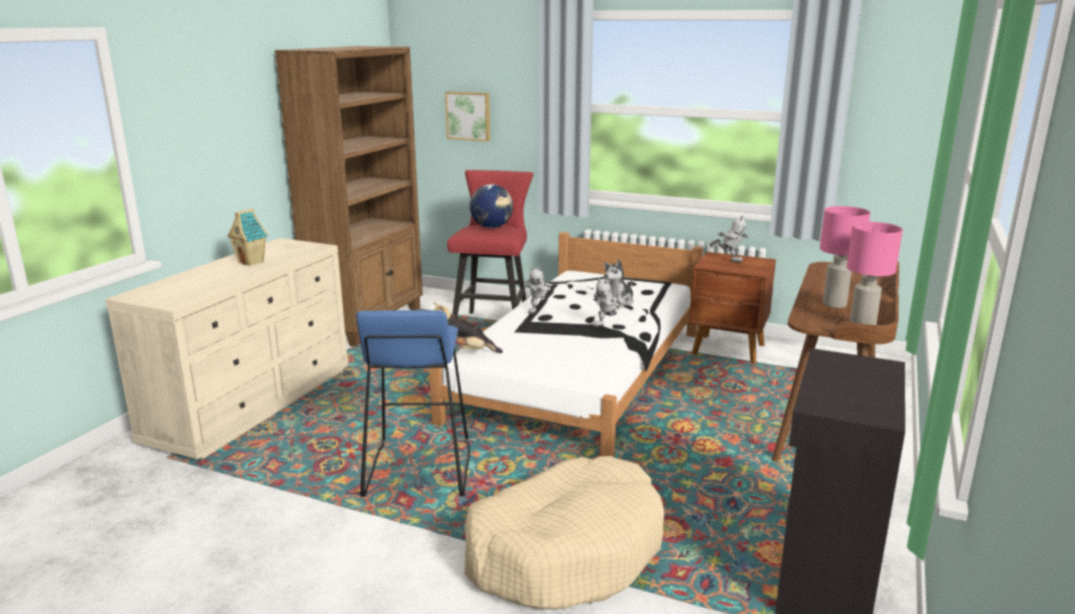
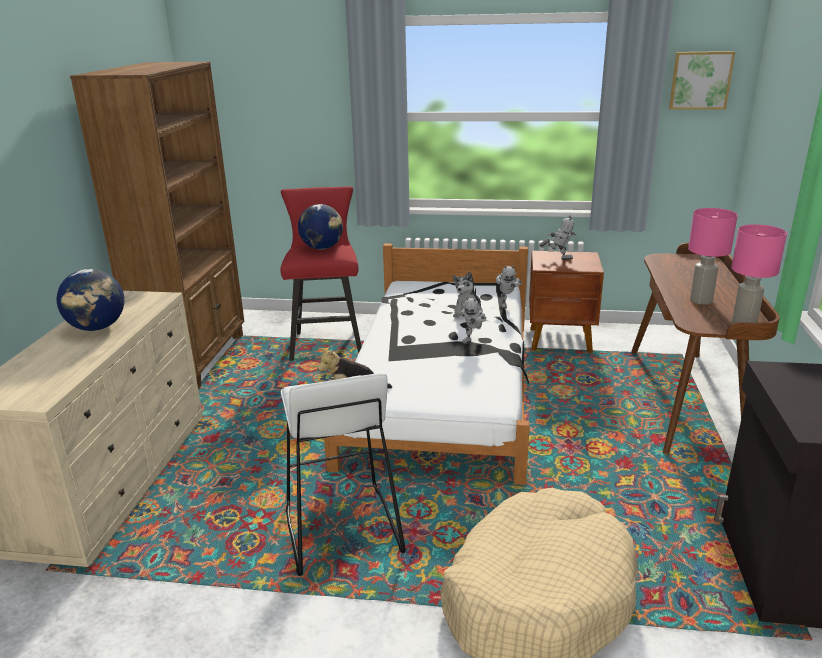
camera: 15 degrees left, 5 degrees up
toy house [227,208,268,266] -> globe [57,269,124,331]
blue stool [356,310,470,497] -> white stool [281,373,406,576]
picture [445,91,490,142] -> picture moved to [669,51,735,110]
toy robot [525,267,551,314] -> toy robot moved to [495,265,522,309]

